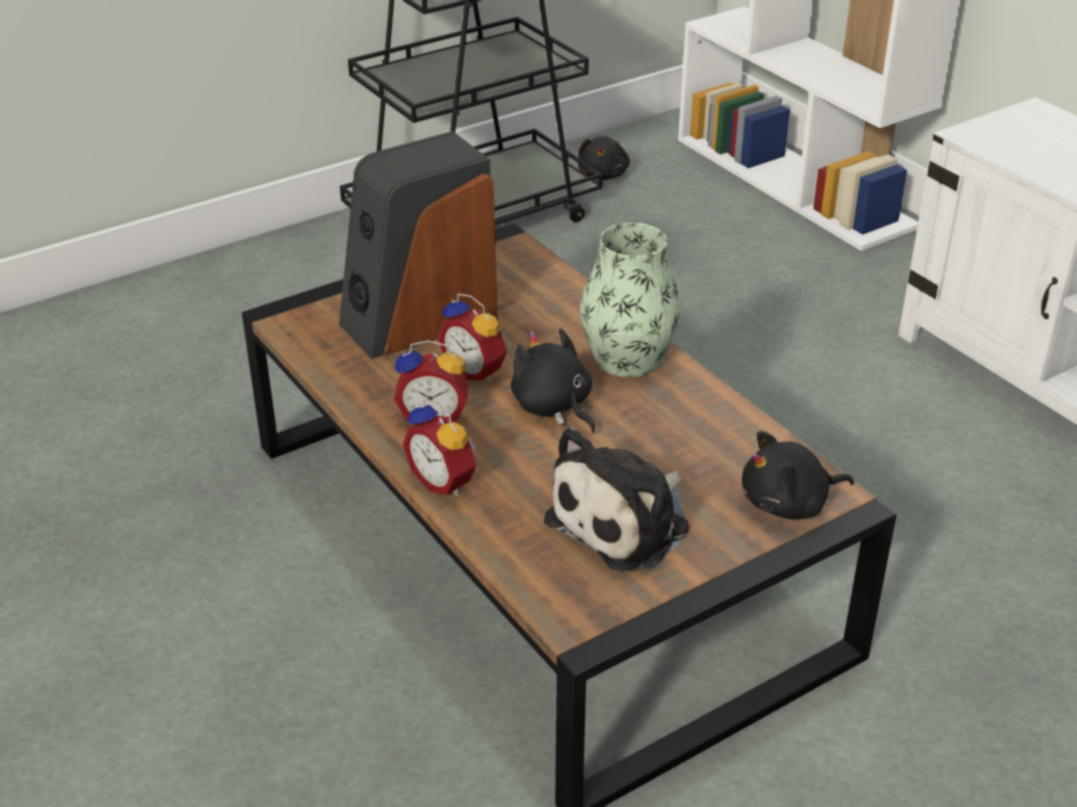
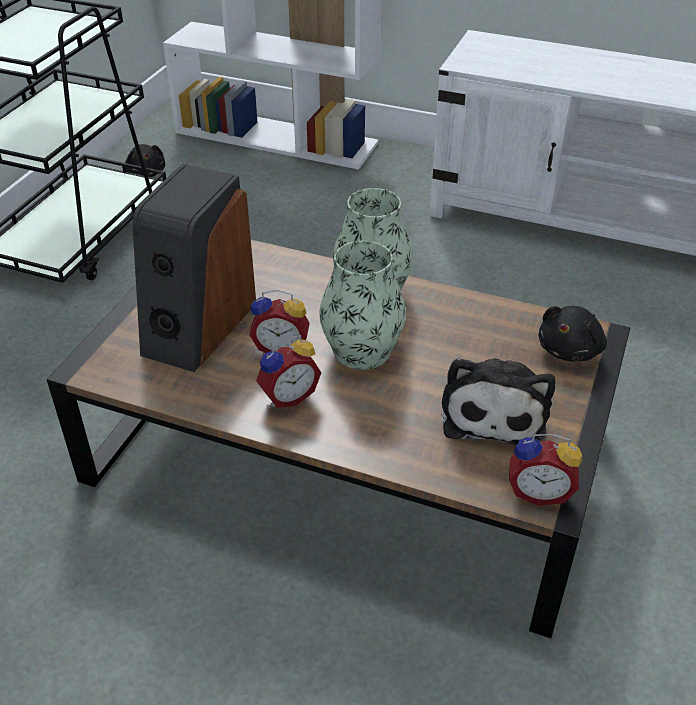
camera: 35 degrees left, 5 degrees up
alarm clock [403,398,476,496] -> alarm clock moved to [509,434,582,506]
black plush toy [511,328,595,434] -> vase [319,241,406,370]

